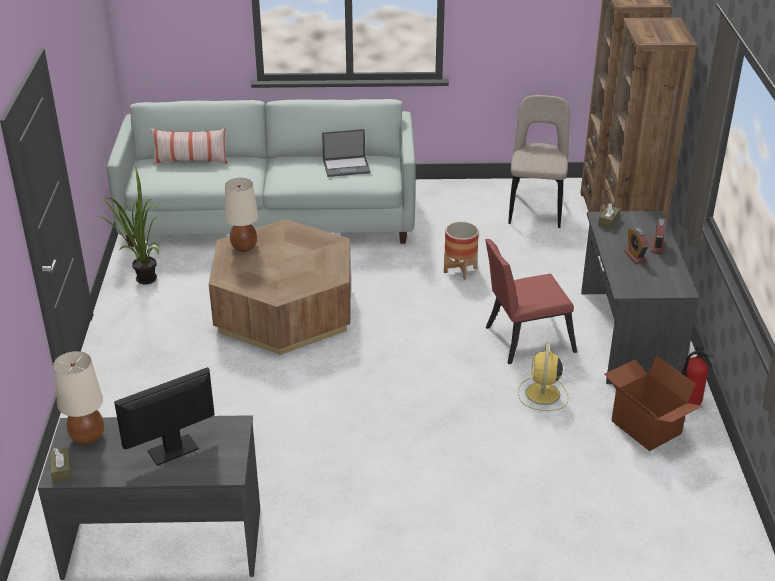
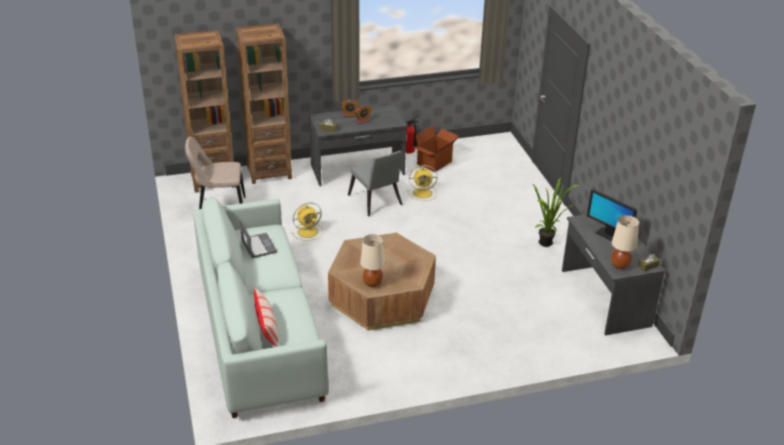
camera: 105 degrees left, 0 degrees up
potted plant [98,167,160,285] -> potted plant moved to [533,177,580,247]
planter [444,222,479,280] -> yellow fan [291,202,323,241]
red chair [485,239,577,364] -> grey chair [348,151,403,216]

